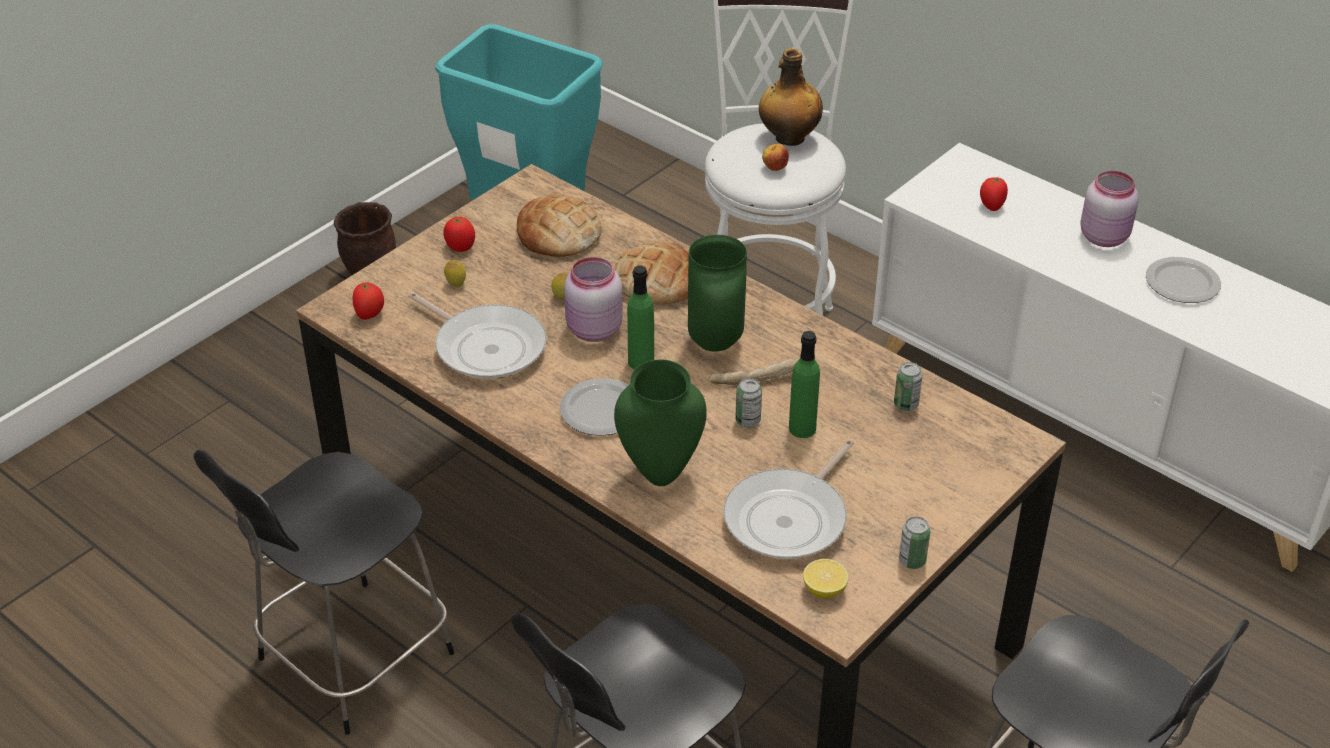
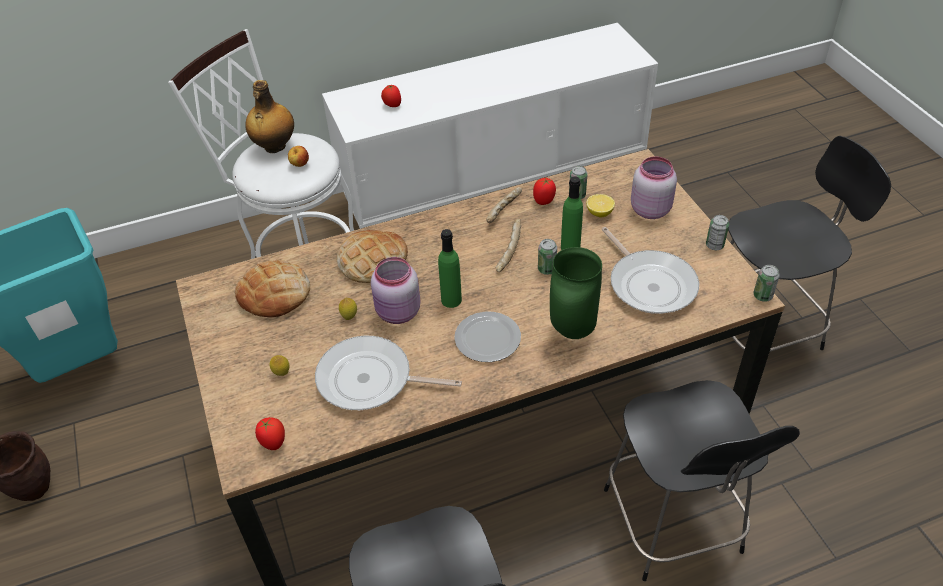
camera: 60 degrees left, 5 degrees up
frying pan [408,292,547,379] -> frying pan turned 150 degrees counterclockwise [315,336,462,410]
tomato [443,216,475,252] -> tomato moved to [533,178,556,205]
green vase [688,235,747,352] -> none
lemon [803,559,848,599] -> lemon moved to [586,194,615,218]
pink jar [1080,171,1139,247] -> pink jar moved to [631,157,677,219]
plate [1146,257,1221,303] -> none
none -> bread [486,187,522,223]
none -> can [753,265,780,302]

